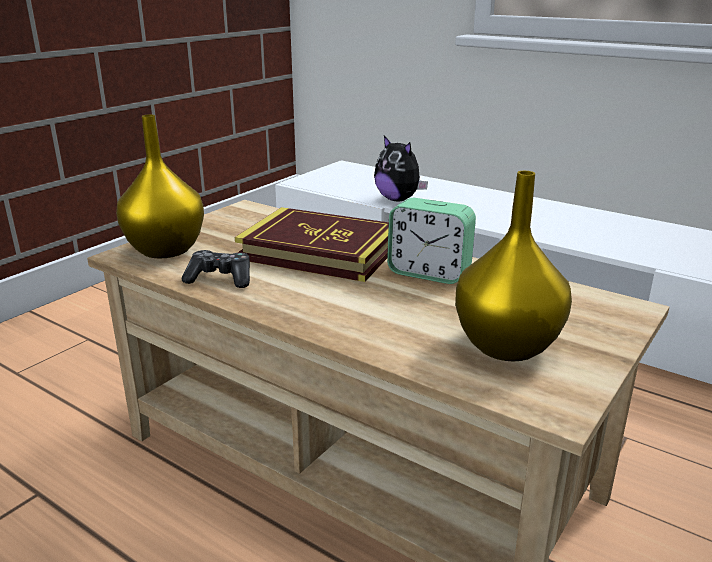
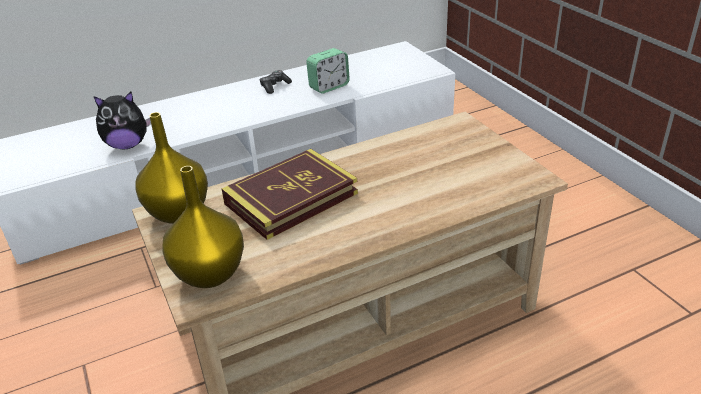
camera: 60 degrees left, 10 degrees up
game controller [182,250,250,288] -> game controller moved to [259,70,292,94]
alarm clock [387,198,476,284] -> alarm clock moved to [306,48,350,94]
yellow vase [455,171,572,361] -> yellow vase moved to [135,112,208,224]

